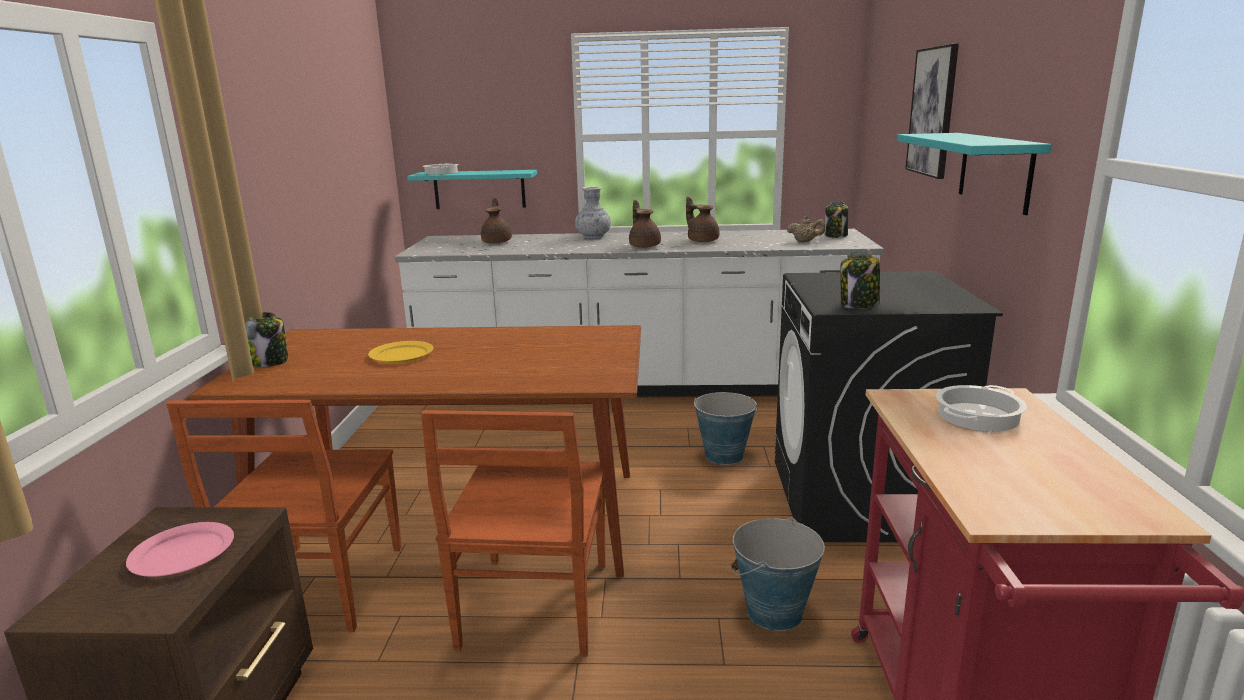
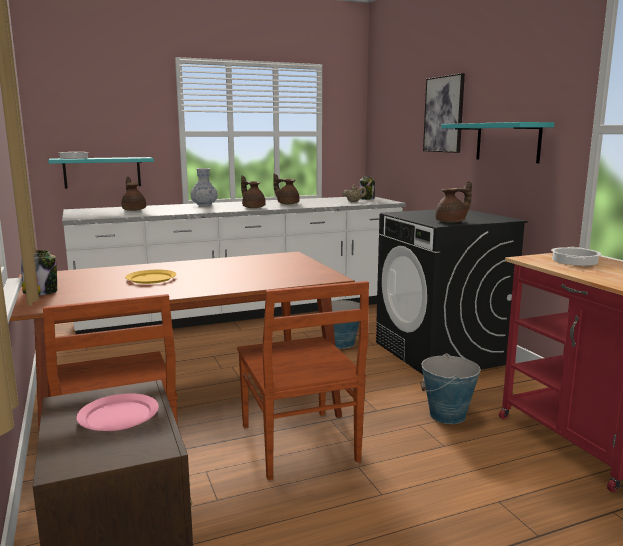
camera: 25 degrees left, 5 degrees down
jar [840,252,880,309] -> brown teapot [435,181,472,223]

